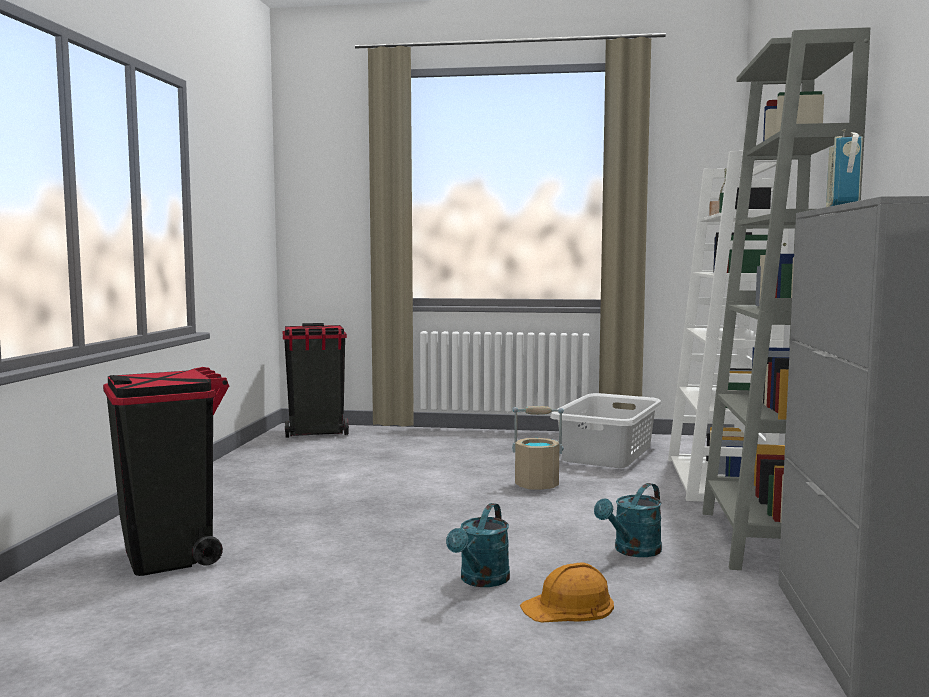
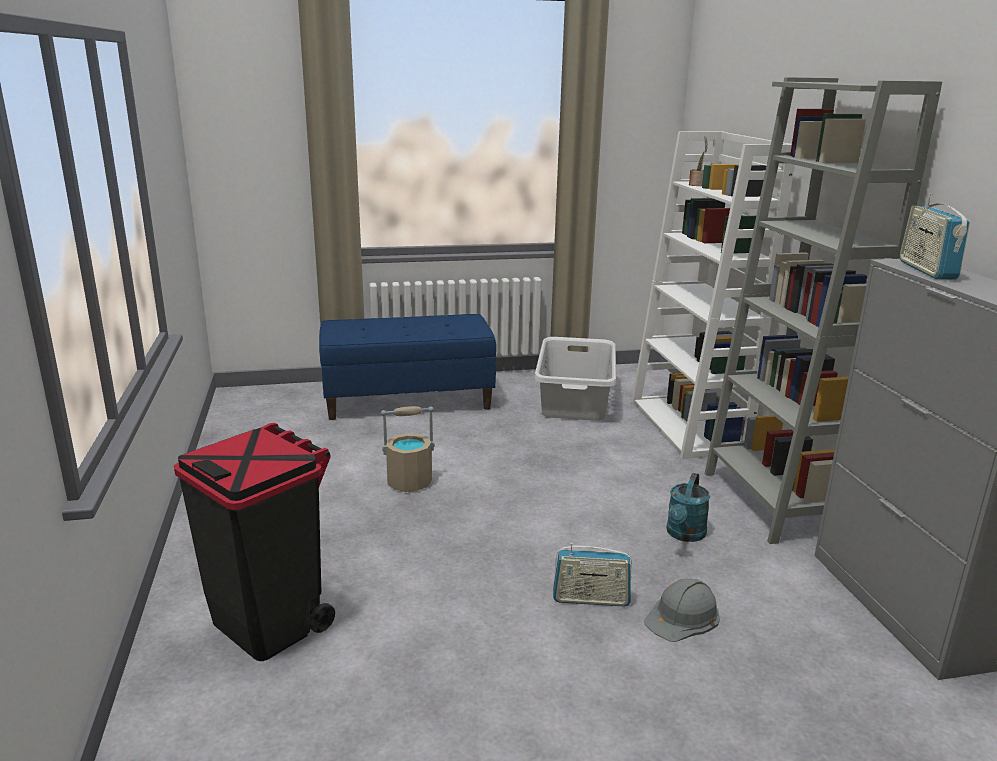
camera: 20 degrees left, 15 degrees up
black trash can [283,323,349,438] -> none
turquoise watering can [446,503,510,587] -> radio [553,543,632,607]
beige bucket [512,406,564,490] -> beige bucket moved to [381,406,435,492]
orange hard hat [520,562,614,622] -> grey hard hat [644,579,720,642]
none -> blue bench [319,314,496,420]

